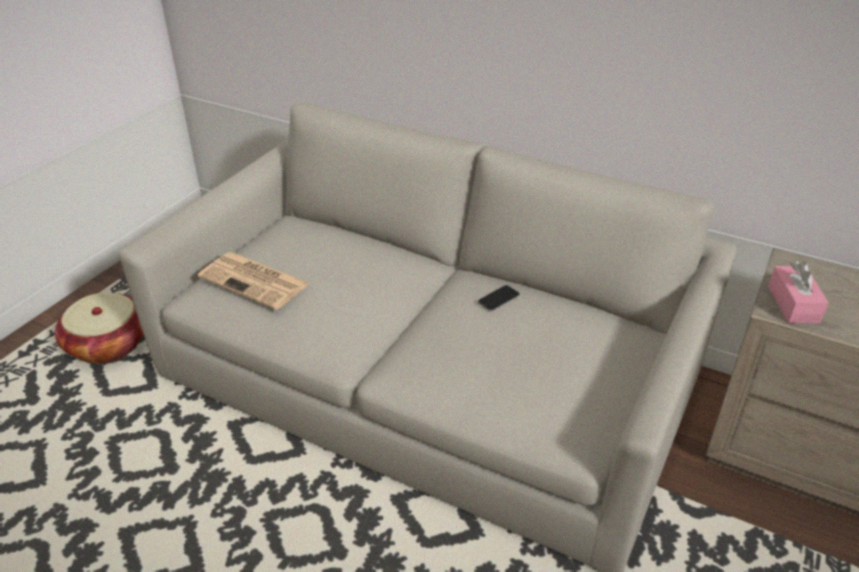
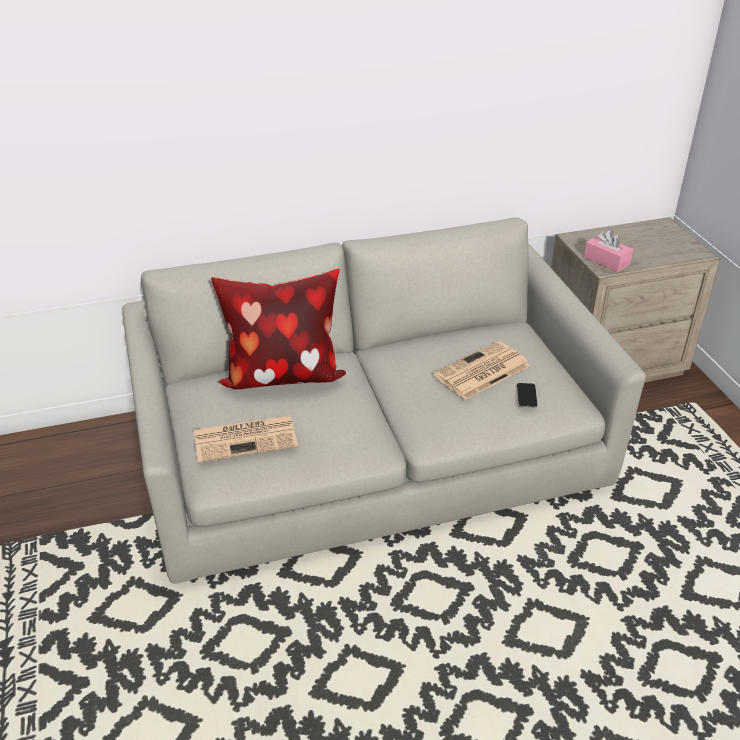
camera: 45 degrees left, 0 degrees up
basket [54,293,143,364] -> none
phone [478,285,520,311] -> phone moved to [517,383,538,408]
none -> pillow [211,269,346,389]
none -> newspaper [434,341,530,400]

